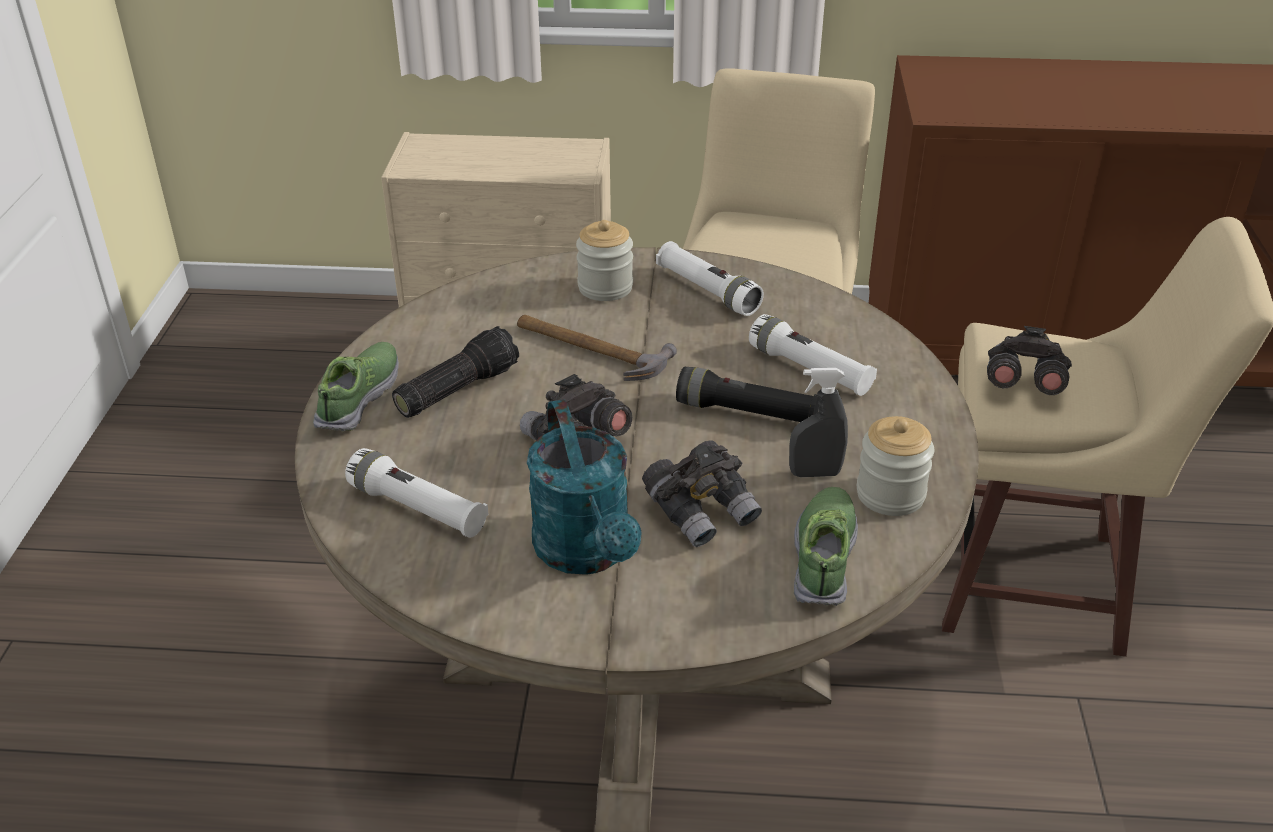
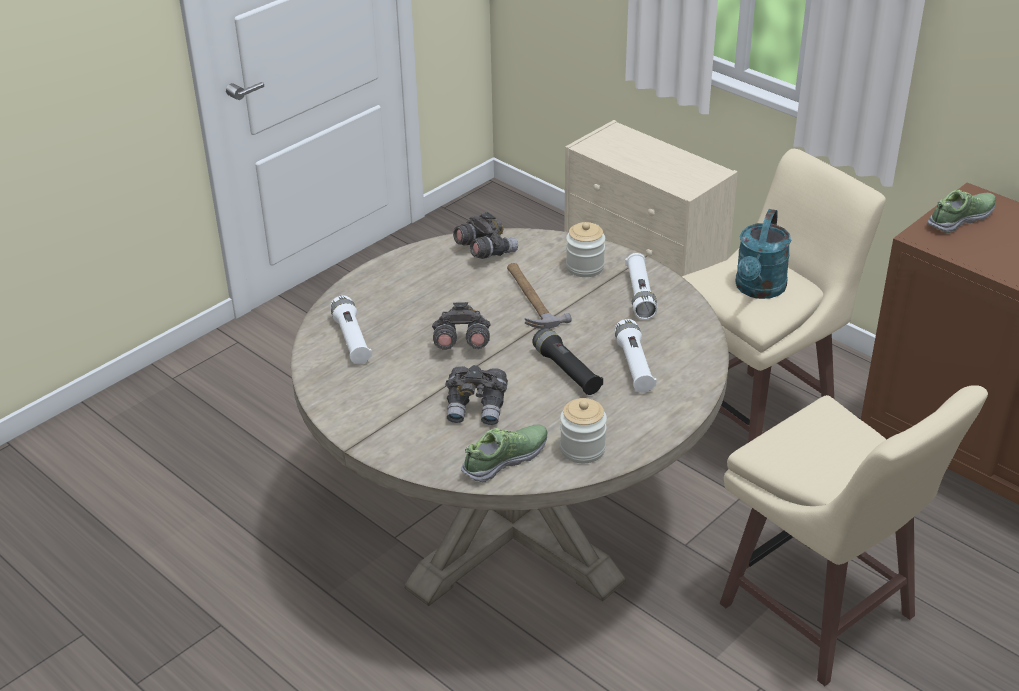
camera: 40 degrees right, 0 degrees up
shoe [313,342,399,431] -> shoe moved to [927,190,996,233]
flashlight [392,326,519,418] -> none
turquoise watering can [527,399,642,575] -> turquoise watering can moved to [735,209,791,299]
grey spray bottle [789,368,848,477] -> none
grey binoculars [987,326,1072,395] -> grey binoculars moved to [453,212,518,259]

